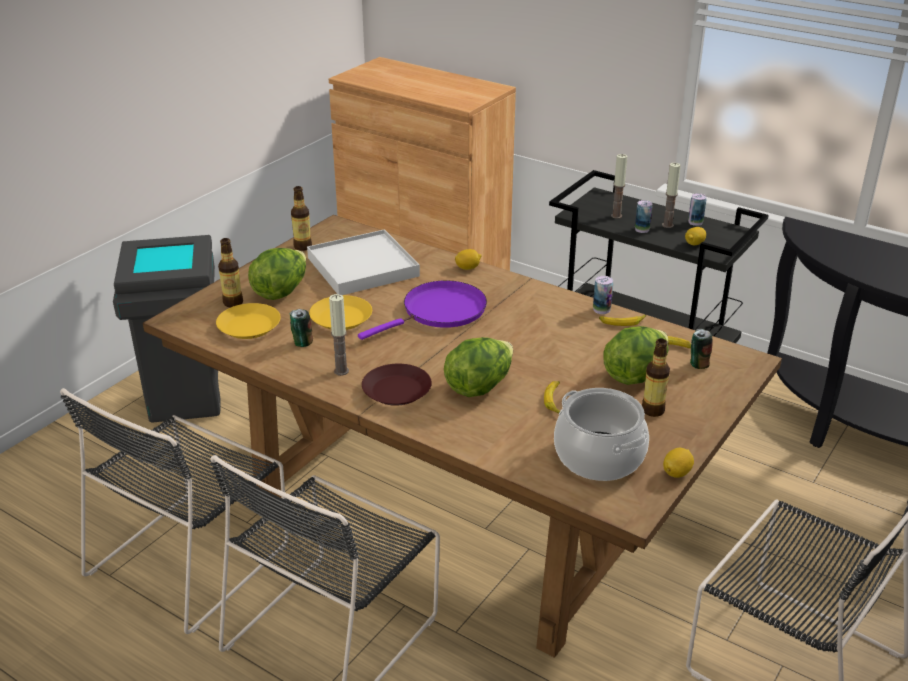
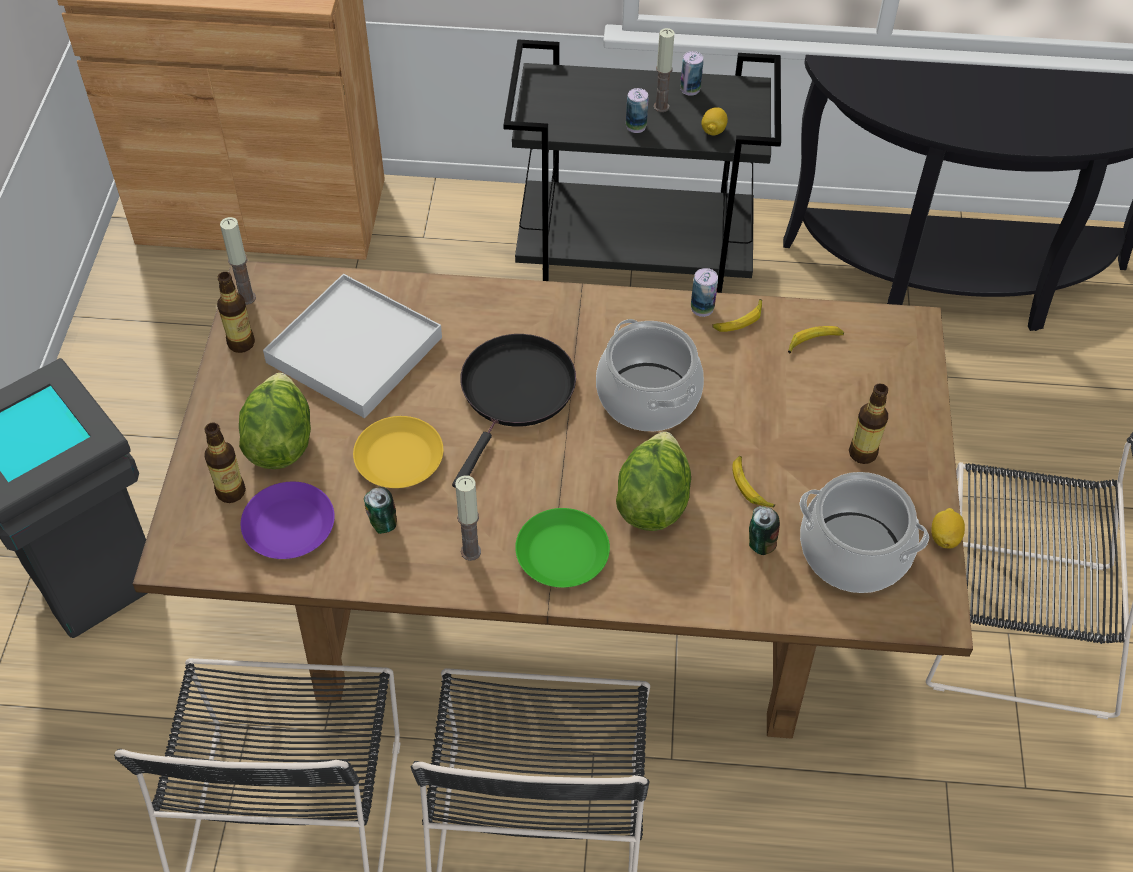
camera: 30 degrees left, 20 degrees up
yellow plate [216,303,281,339] -> purple plate [241,482,335,559]
purple frying pan [358,280,487,340] -> black frying pan [452,334,576,488]
brown plate [362,364,432,406] -> green plate [515,508,610,588]
lemon [455,249,482,270] -> none
lettuce [603,326,669,385] -> none
candle [611,154,627,219] -> candle moved to [220,217,256,305]
can [690,329,713,369] -> can moved to [749,506,780,555]
none -> cooking pot [596,319,704,431]

